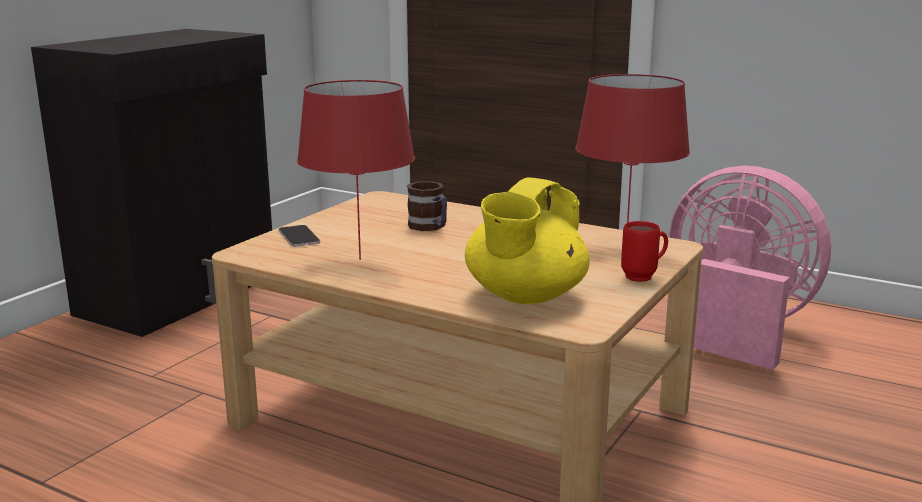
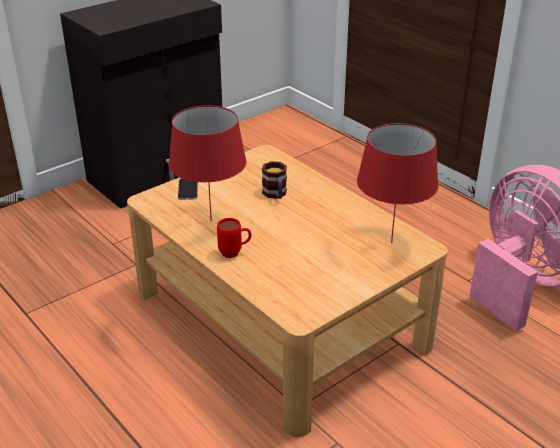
camera: 20 degrees right, 15 degrees up
yellow teapot [465,177,589,304] -> none
red mug [621,221,668,282] -> red mug moved to [217,218,251,258]

